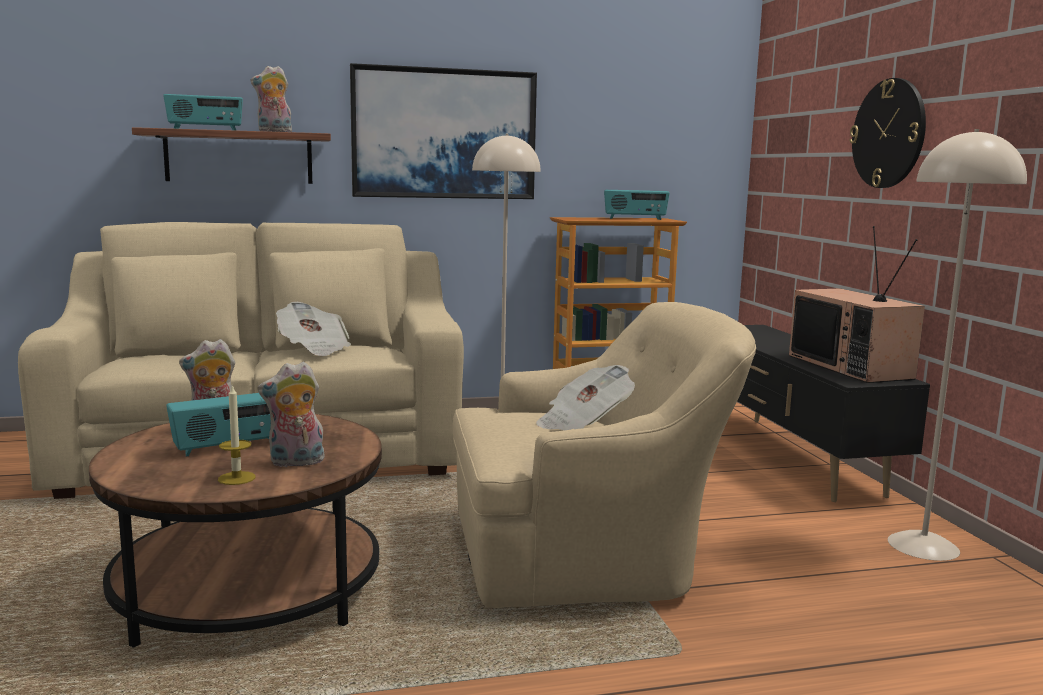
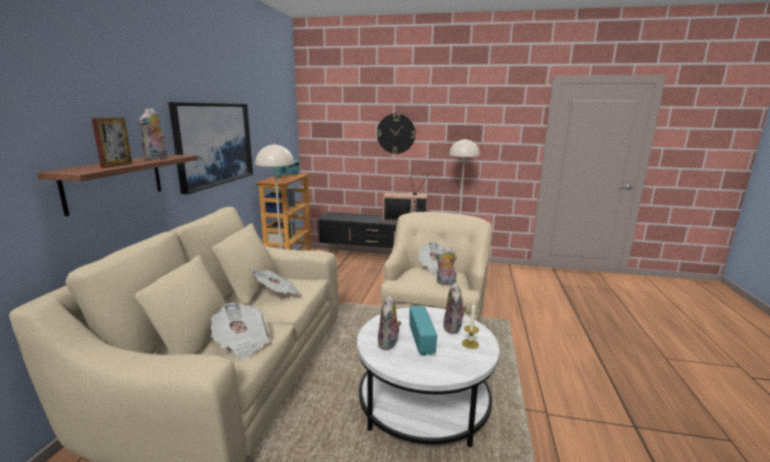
camera: 65 degrees left, 5 degrees up
brown coffee table [89,414,382,648] -> white coffee table [357,307,500,448]
radio [163,94,243,131] -> picture frame [91,117,132,168]
none -> newspaper [211,303,270,360]
none -> plush toy [435,247,457,286]

